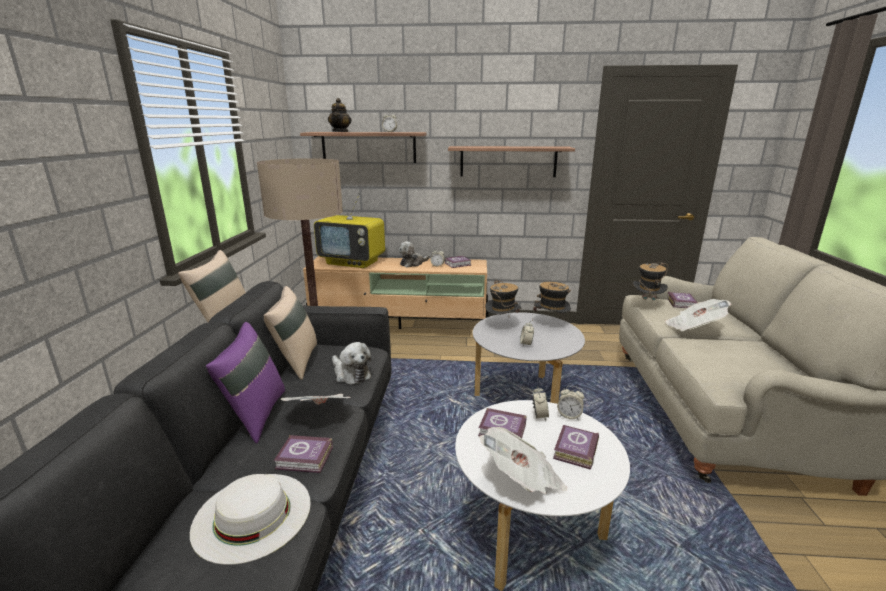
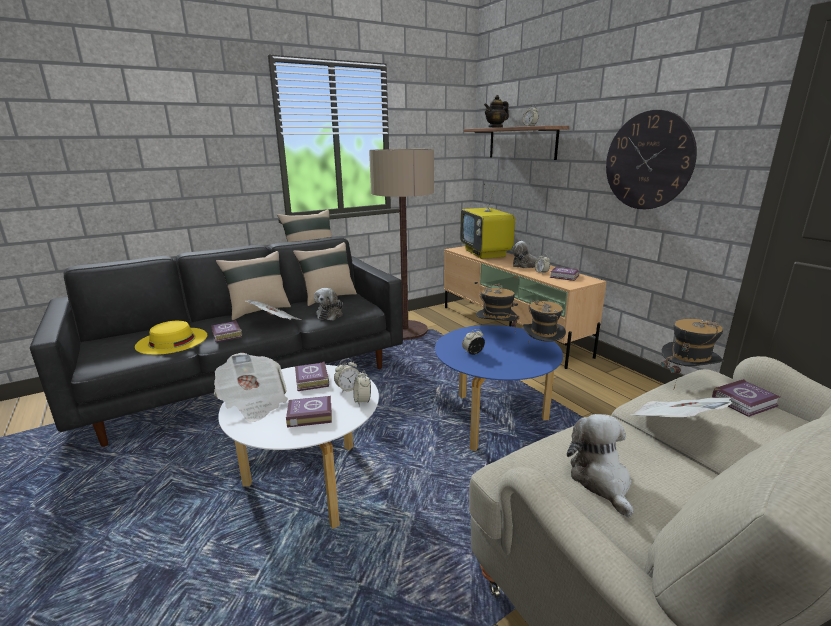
camera: 55 degrees right, 0 degrees up
white hat [190,474,311,565] -> yellow hat [135,321,207,355]
purple pillow [206,322,285,443] -> beige pillow [216,251,291,320]
shelf [448,146,575,177] -> wall clock [606,110,697,209]
grey coffee table [473,312,585,404] -> blue coffee table [435,325,563,451]
none -> plush toy [567,414,633,517]

